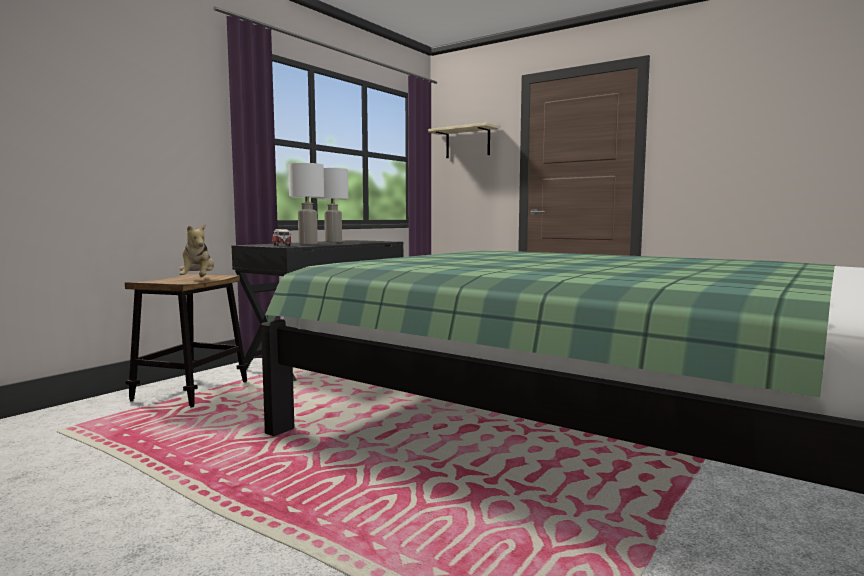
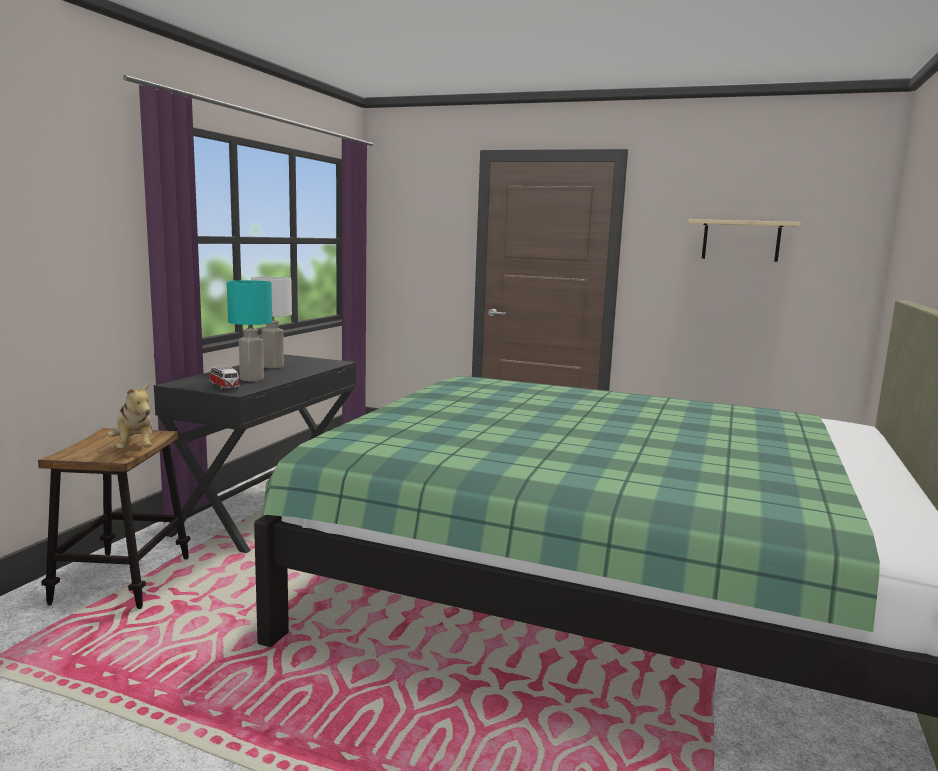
camera: 15 degrees left, 5 degrees up
white table lamp [288,163,324,245] -> turquoise table lamp [227,280,272,381]
beige shelf [428,123,499,158] -> beige shelf moved to [688,219,801,262]

